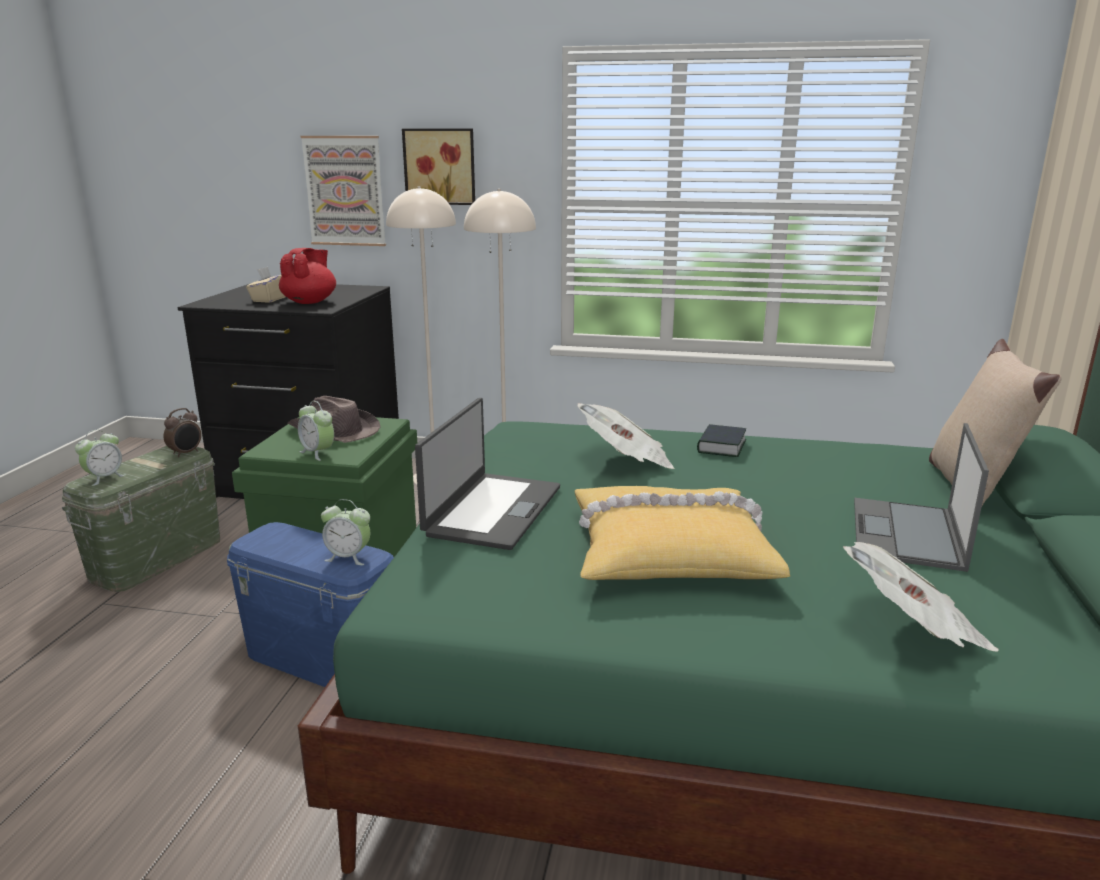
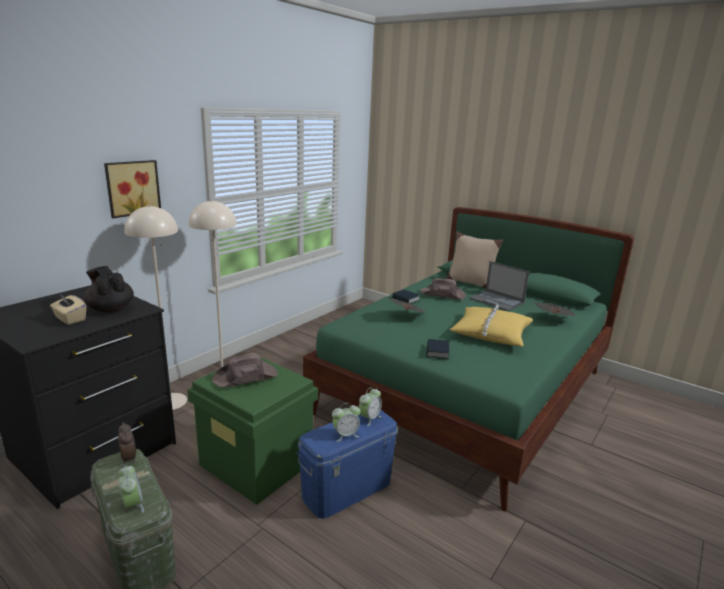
camera: 65 degrees left, 0 degrees up
red teapot [279,248,336,304] -> black teapot [84,266,134,313]
alarm clock [298,401,334,461] -> alarm clock moved to [332,403,361,442]
picture [300,136,386,246] -> none
laptop [415,398,560,550] -> book [426,339,449,359]
none -> brown hat [420,278,466,300]

